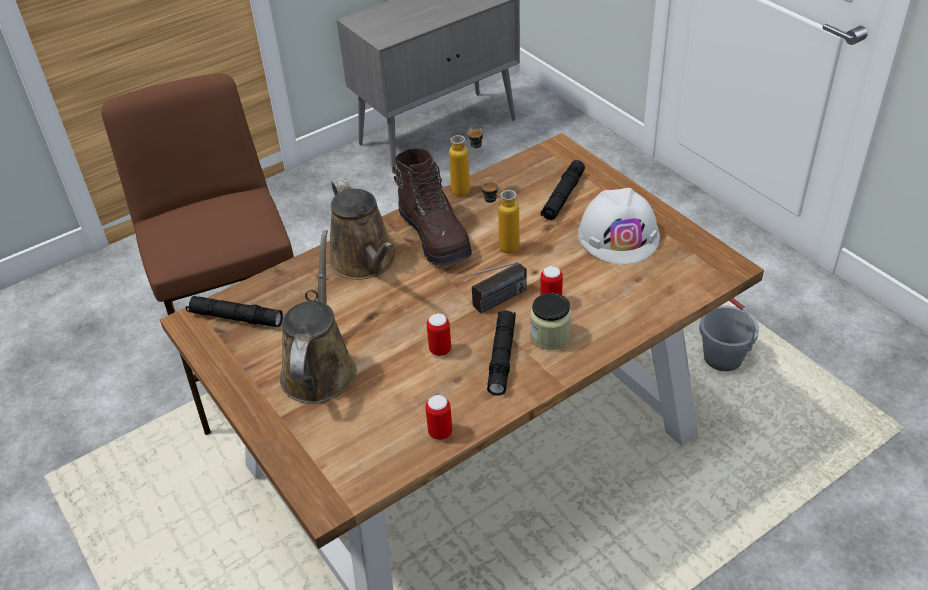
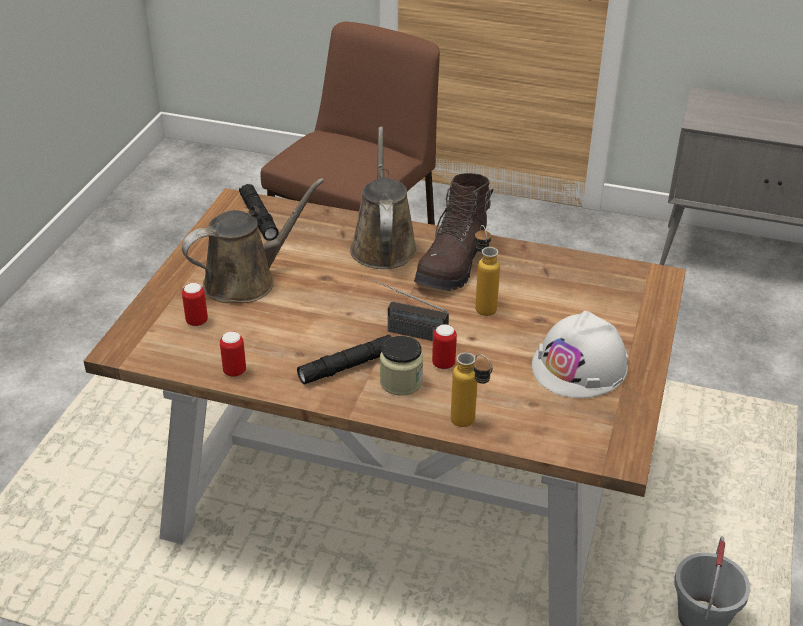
camera: 50 degrees right, 5 degrees down
brown watering can [329,177,396,280] -> brown watering can turned 150 degrees clockwise [350,127,417,269]
can [427,313,451,356] -> can moved to [182,283,208,326]
bottle [449,125,484,196] -> bottle moved to [451,352,493,427]
black flashlight [540,160,585,220] -> none

